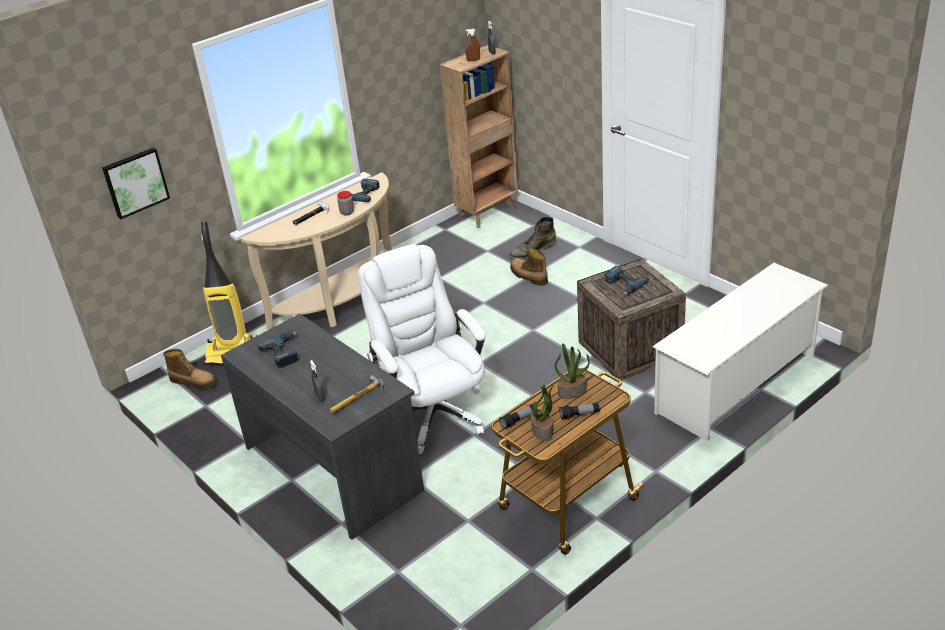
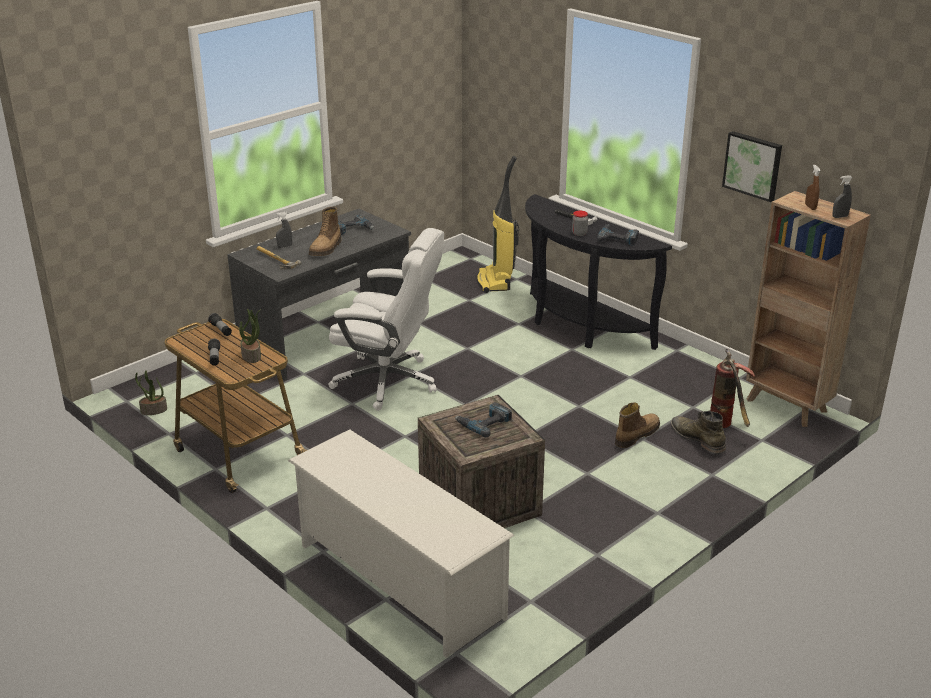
camera: 85 degrees right, 5 degrees down
picture [102,148,170,219] -> picture moved to [722,131,782,202]
boot [163,349,217,389] -> boot moved to [309,207,341,256]
beige console table [241,172,392,330] -> black console table [525,194,672,350]
white office chair [358,244,486,454] -> white office chair turned 45 degrees clockwise [328,228,444,411]
potted plant [531,385,555,441] -> potted plant moved to [135,370,167,415]
none -> fire extinguisher [710,349,755,428]

